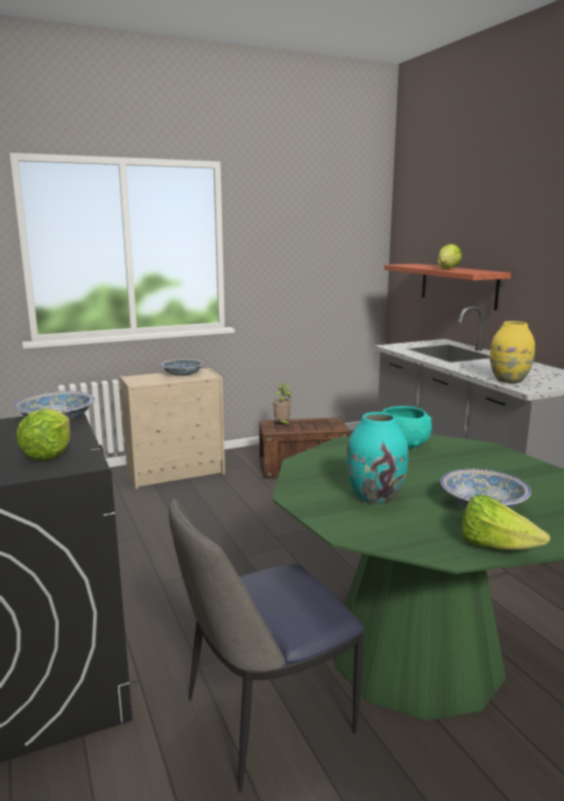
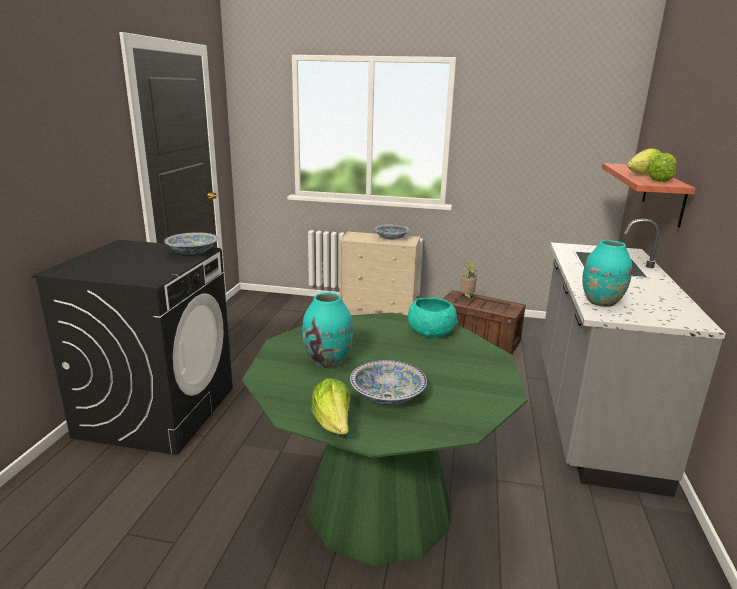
camera: 35 degrees right, 5 degrees up
lettuce [16,409,70,461] -> lettuce moved to [647,153,677,182]
chair [169,499,364,792] -> none
yellow vase [490,321,535,383] -> turquoise vase [582,240,632,307]

